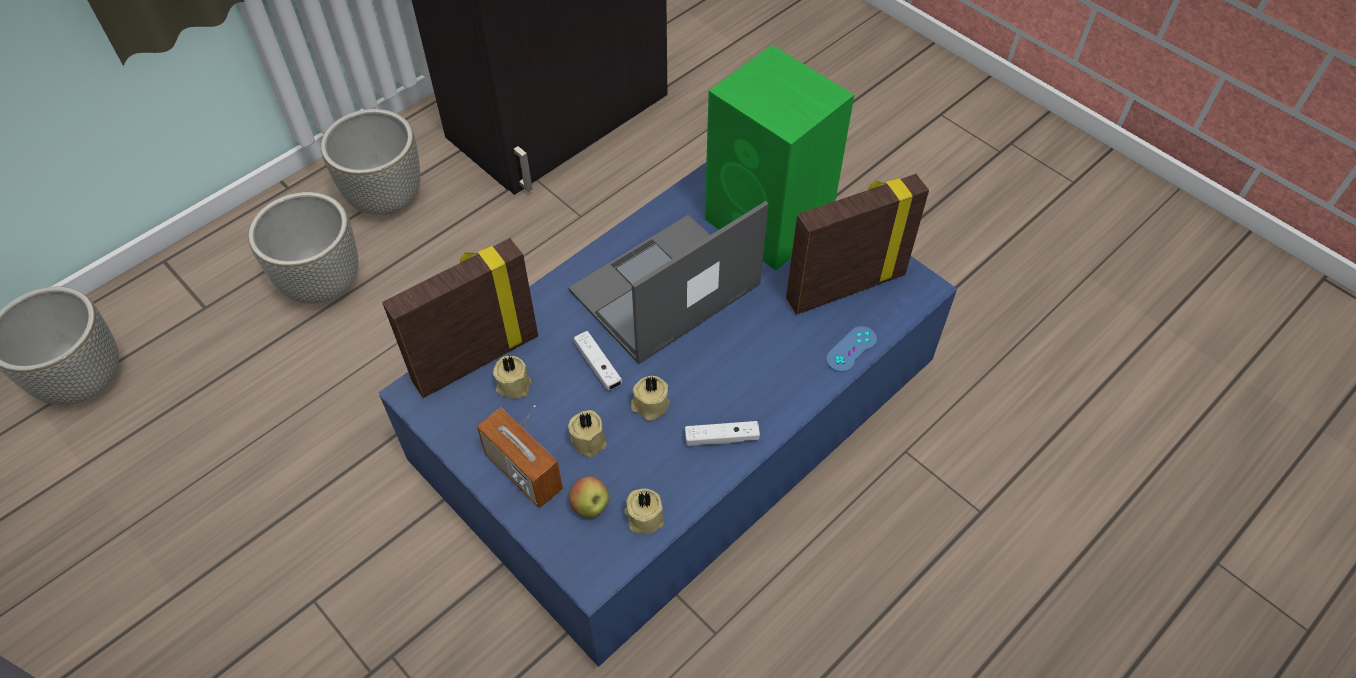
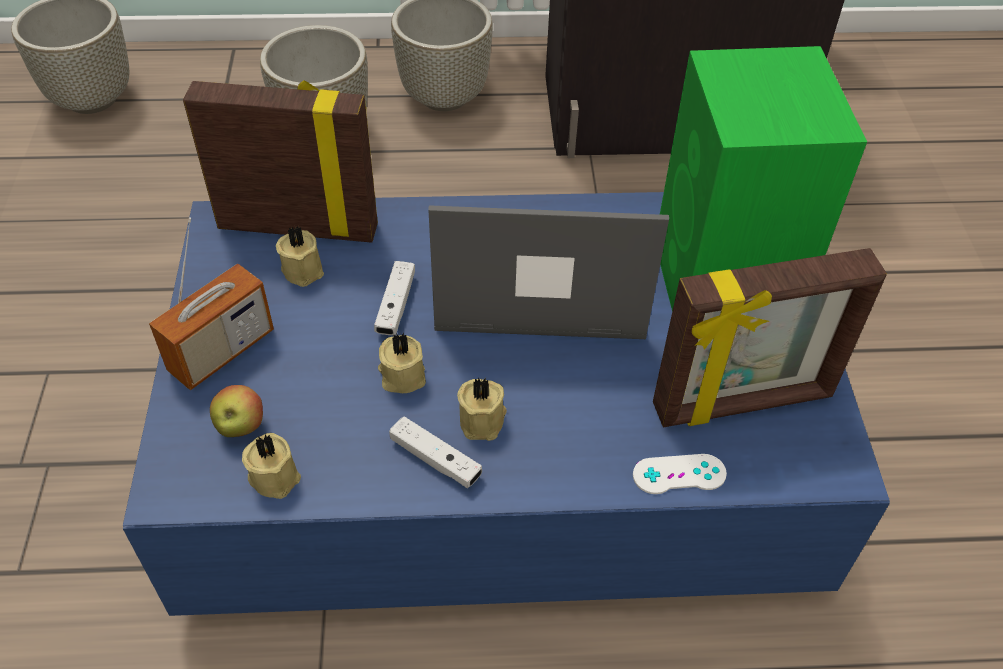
camera: 40 degrees right, 5 degrees down
radio [477,405,563,508] -> radio turned 135 degrees counterclockwise [149,218,274,390]
beige candle [568,410,607,457] -> beige candle moved to [457,377,507,441]
picture frame [786,174,929,315] -> picture frame turned 150 degrees clockwise [653,248,887,427]
blue game controller [826,326,877,372] -> white game controller [633,454,727,494]

